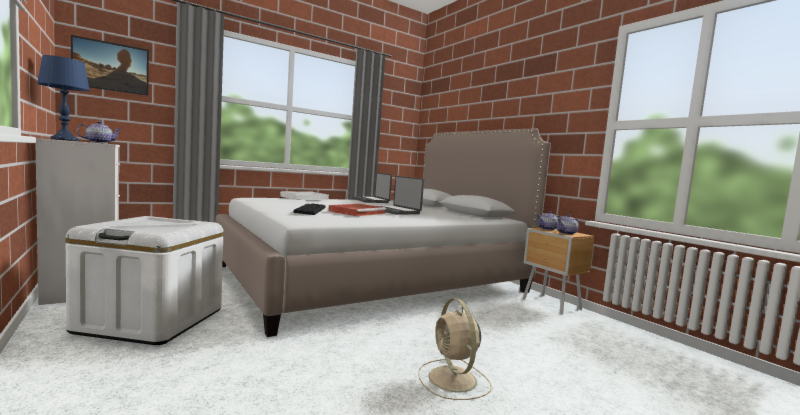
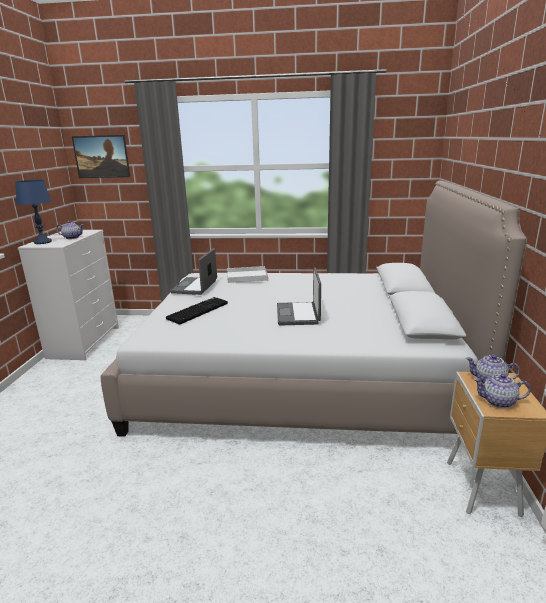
camera: 40 degrees right, 15 degrees up
white storage box [66,216,224,345] -> none
red tray [328,204,386,216] -> none
laptop [352,173,392,203] -> laptop moved to [170,248,217,295]
beige fan [418,298,492,400] -> none

